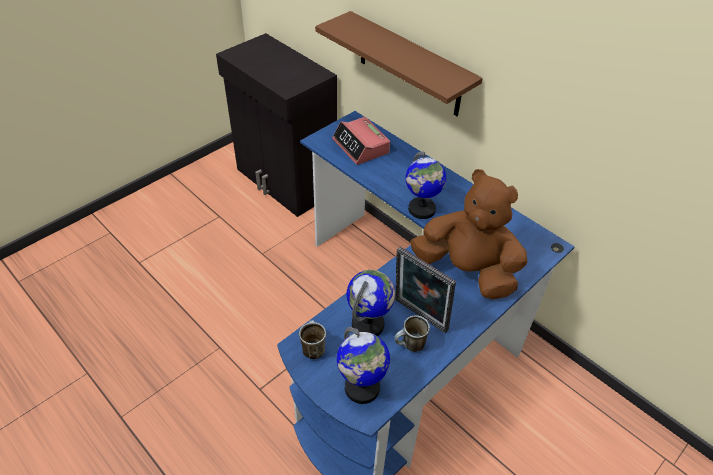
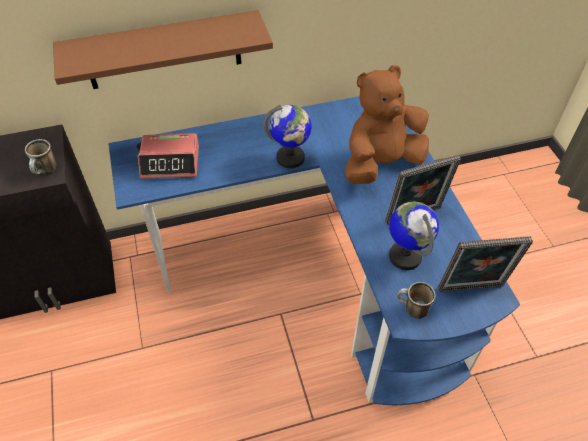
camera: 60 degrees left, 5 degrees up
globe [337,327,390,404] -> picture frame [438,236,533,292]
mug [394,315,430,352] -> mug moved to [25,139,57,174]

